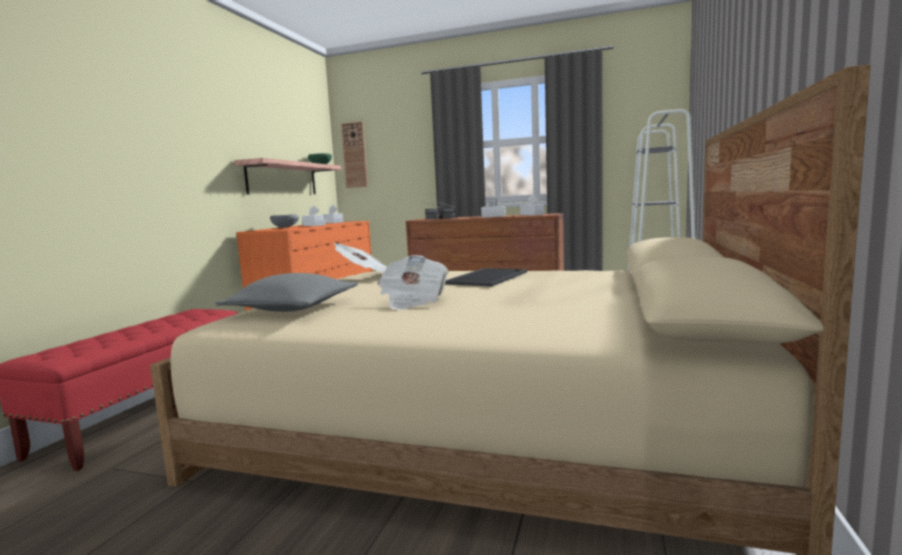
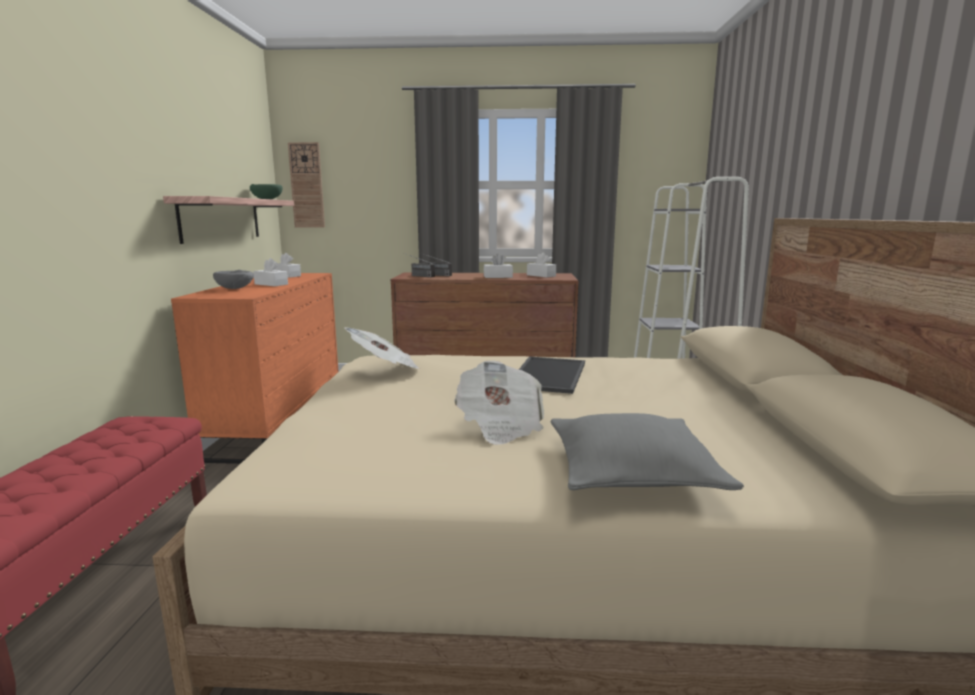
camera: 15 degrees left, 5 degrees up
grey pillow [216,273,358,312] -> grey pillow moved to [551,413,744,490]

